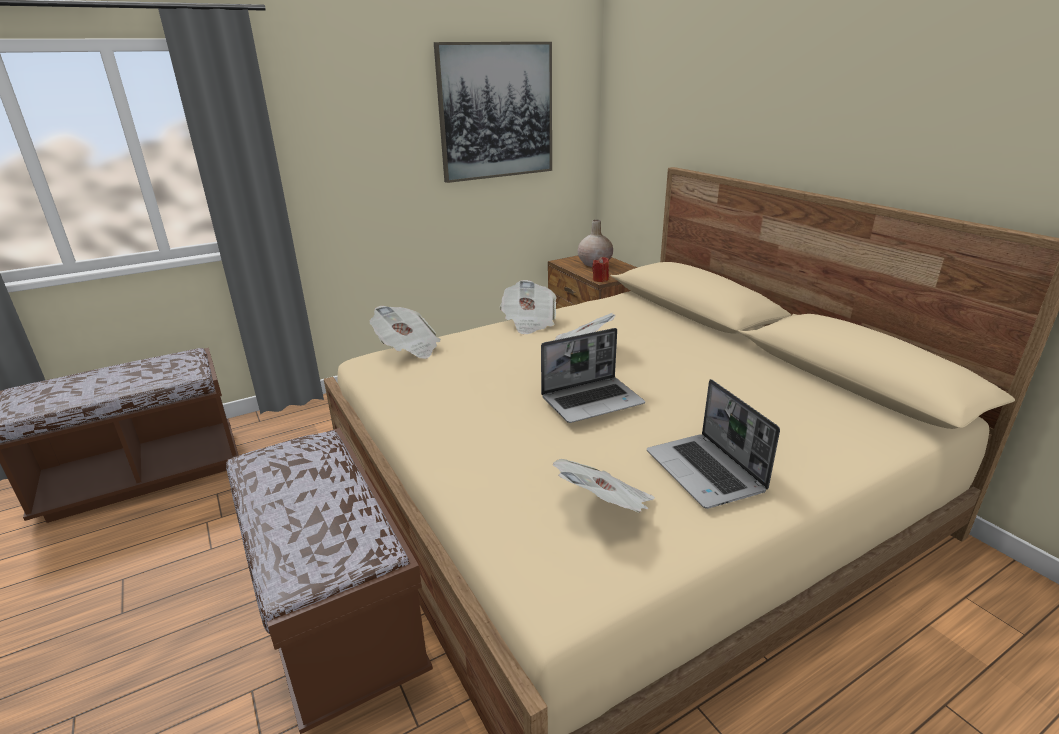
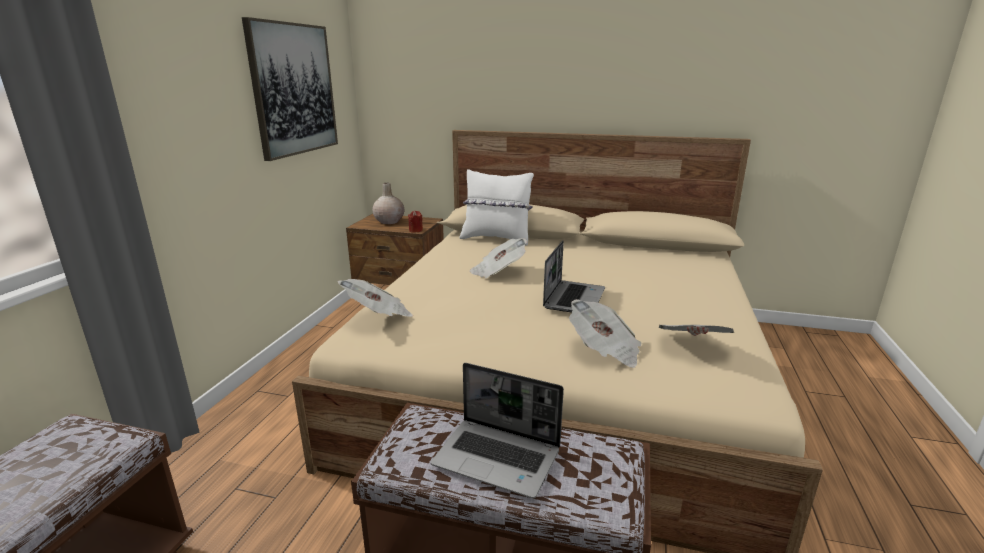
camera: 45 degrees left, 5 degrees down
newspaper [500,280,556,334] -> newspaper moved to [569,299,641,368]
laptop [647,379,780,509] -> laptop moved to [431,363,564,498]
none -> white pillow [460,169,534,246]

